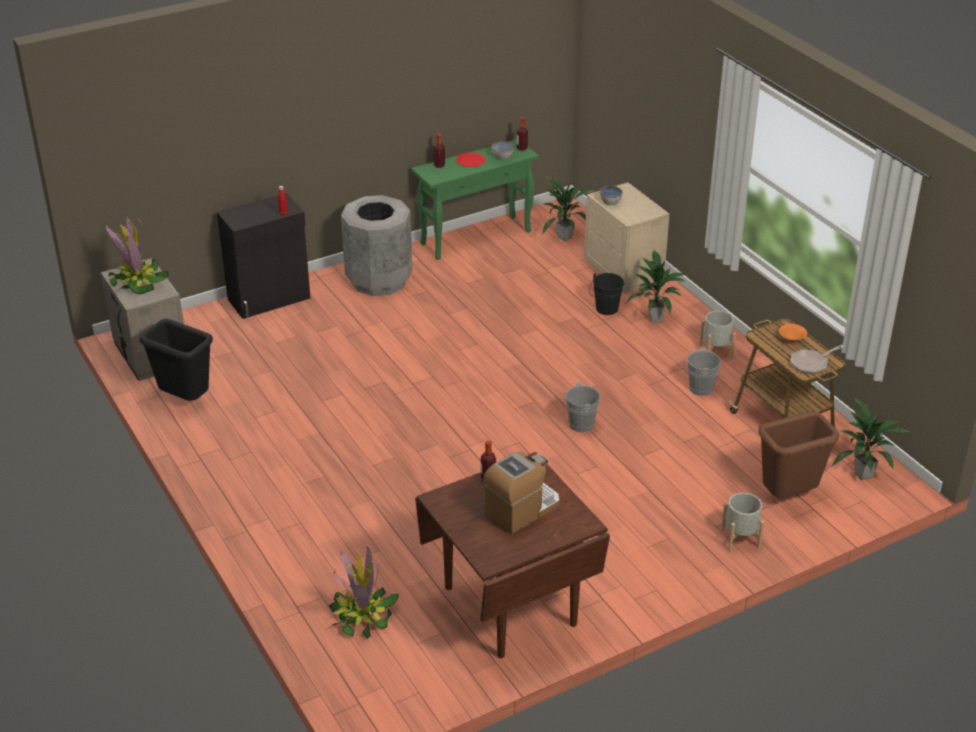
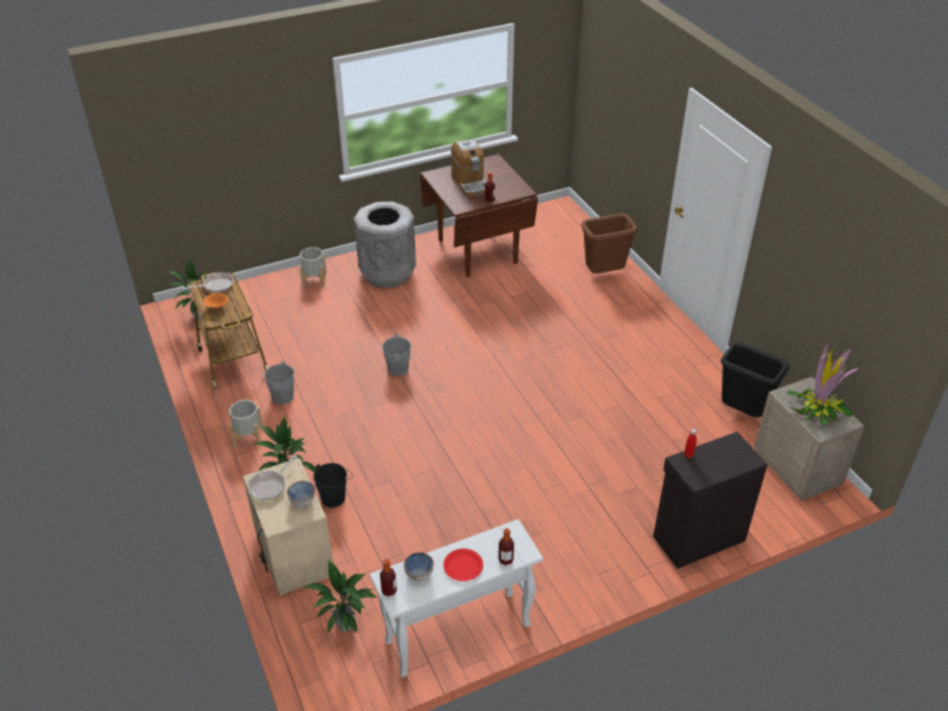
camera: 175 degrees left, 5 degrees up
potted plant [329,546,399,639] -> none
grey trash can [341,195,412,296] -> grey trash can moved to [354,202,416,288]
green console table [411,139,539,260] -> white console table [370,519,543,677]
coffee machine [483,452,560,534] -> coffee machine turned 75 degrees counterclockwise [451,139,486,197]
brown trash can [758,411,839,498] -> brown trash can moved to [581,213,638,273]
none -> frying pan [248,455,298,501]

